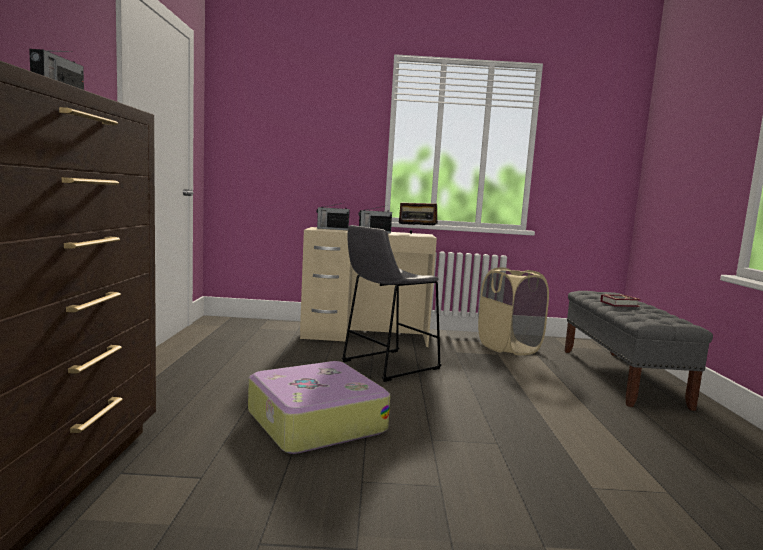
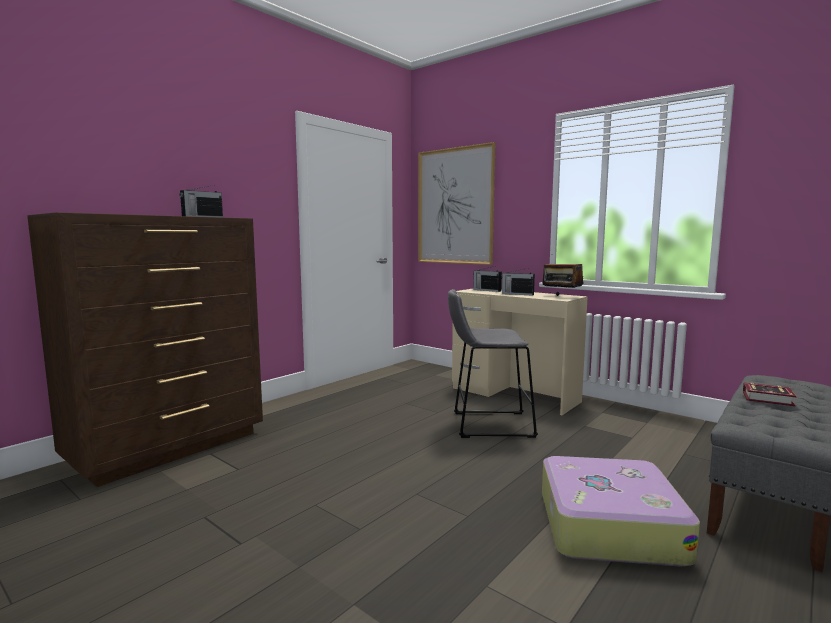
camera: 40 degrees right, 0 degrees up
suitcase [248,361,390,454] -> suitcase moved to [542,456,700,566]
beige laundry basket [478,267,549,355] -> none
none -> picture [418,142,495,265]

